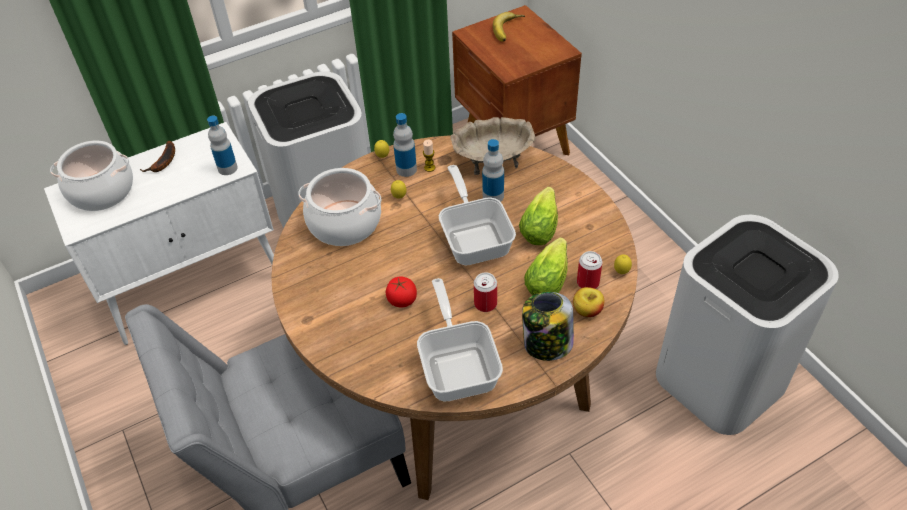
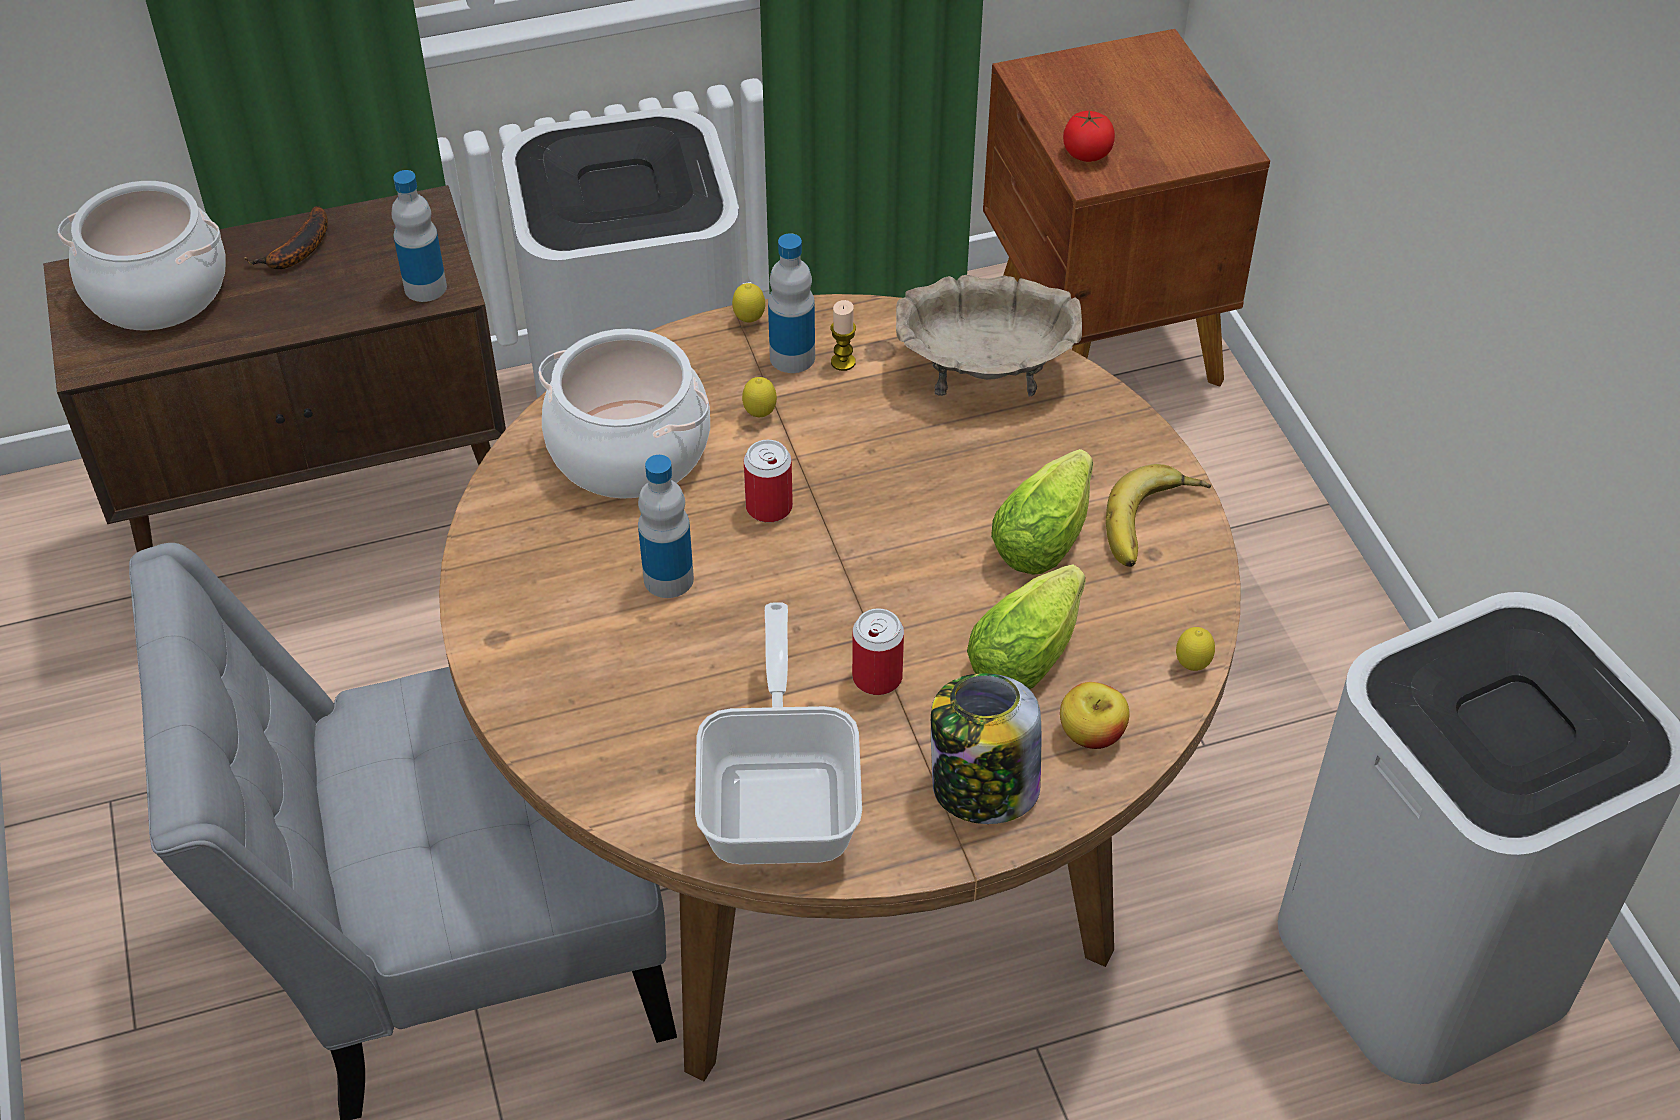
camera: 10 degrees right, 0 degrees up
white cabinet [44,122,274,345] -> brown cabinet [43,185,506,552]
tomato [386,277,417,308] -> tomato moved to [1063,111,1115,162]
frying pan [439,165,516,265] -> none
bottle [482,139,504,202] -> bottle moved to [638,455,694,598]
banana [493,12,525,42] -> banana moved to [1106,464,1211,567]
can [577,251,603,289] -> can moved to [744,440,793,523]

